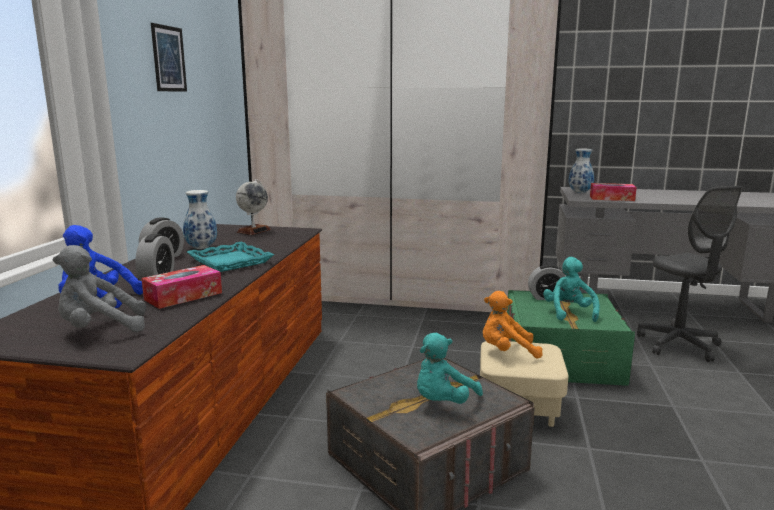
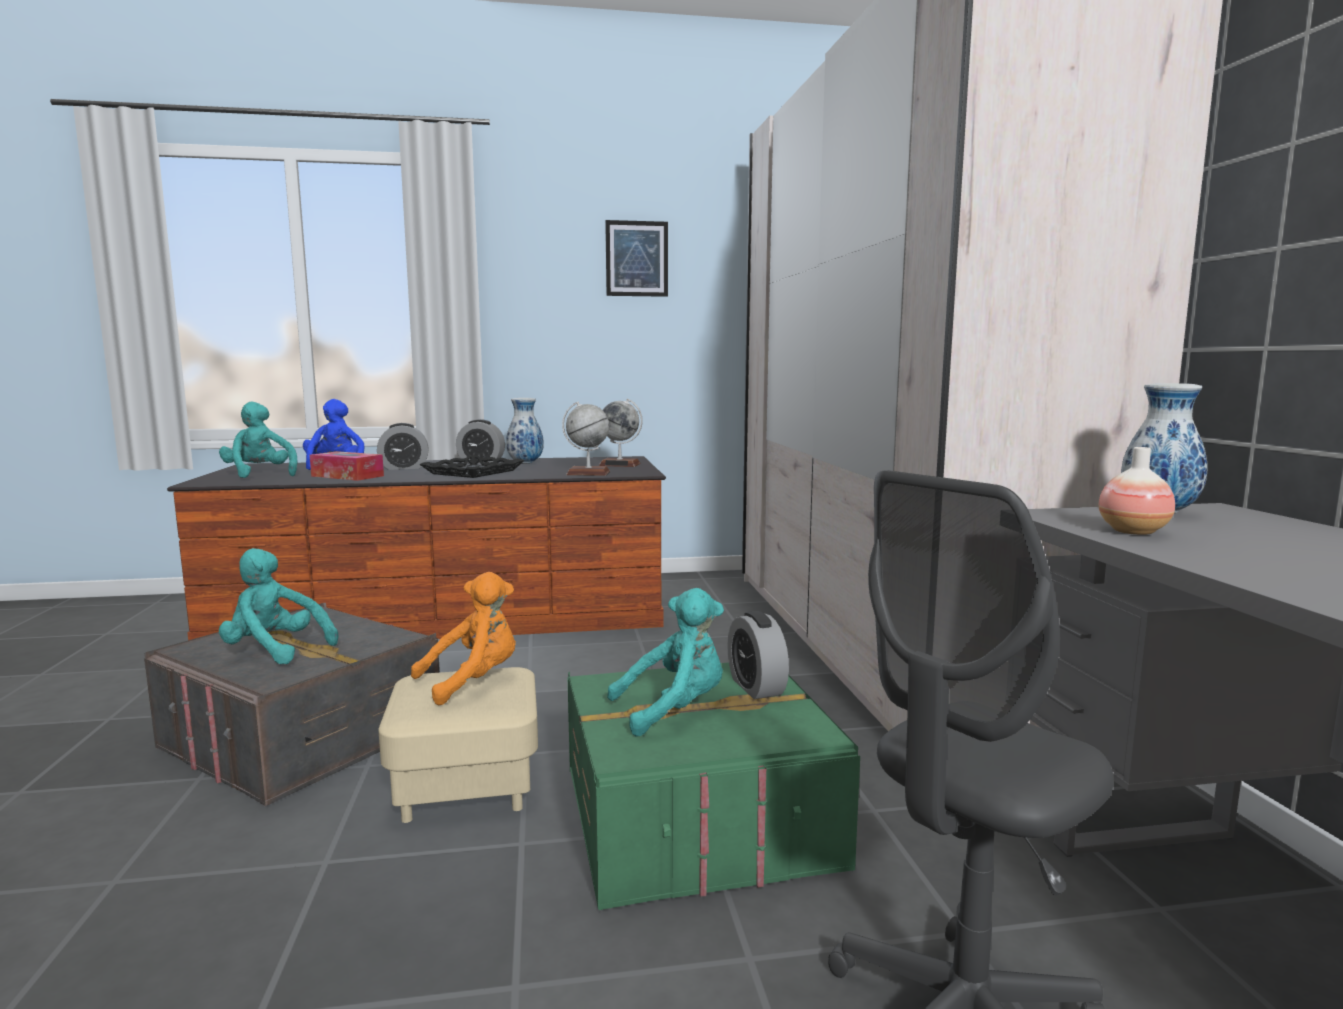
camera: 70 degrees right, 5 degrees down
grey plush toy [53,245,146,332] -> turquoise plush toy [219,401,298,478]
turquoise tray [187,241,274,272] -> black tray [420,455,525,478]
orange plush toy [483,291,542,359] -> orange plush toy turned 75 degrees clockwise [411,572,516,706]
tissue box [590,183,637,201] -> vase [1099,447,1175,535]
none -> globe [562,401,610,476]

